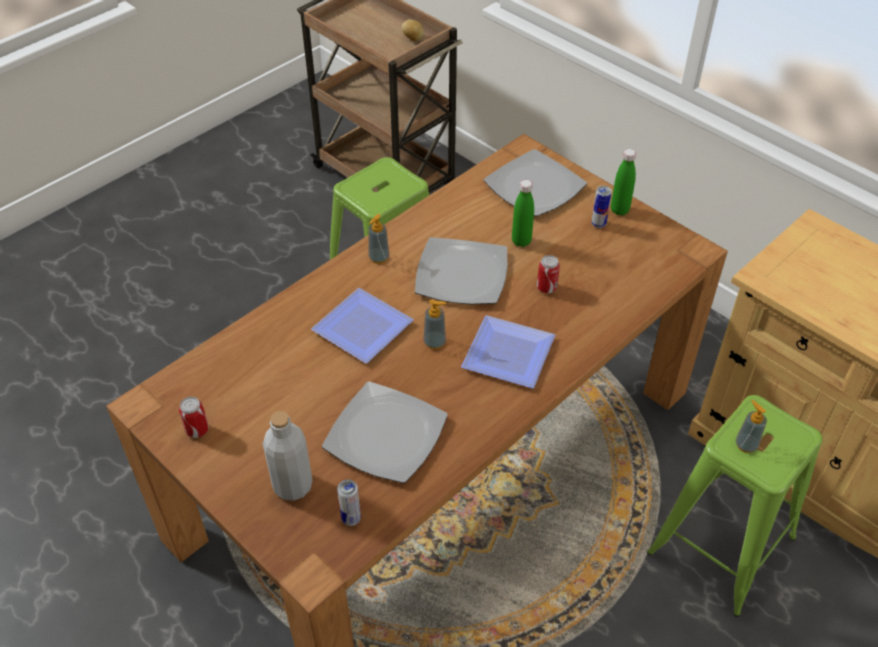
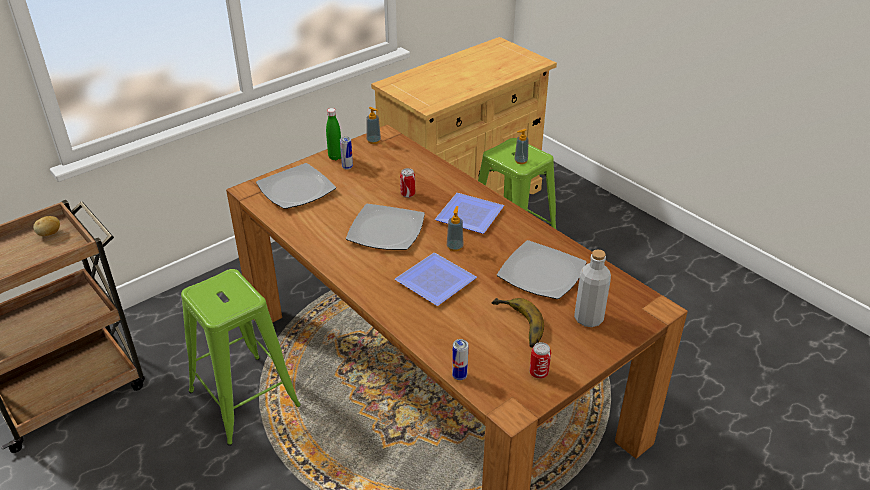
camera: 85 degrees left, 10 degrees down
can [337,479,361,526] -> can moved to [452,339,468,380]
soap dispenser [368,214,389,264] -> soap dispenser moved to [367,107,381,144]
green bottle [512,180,534,247] -> none
none -> banana [491,298,544,348]

